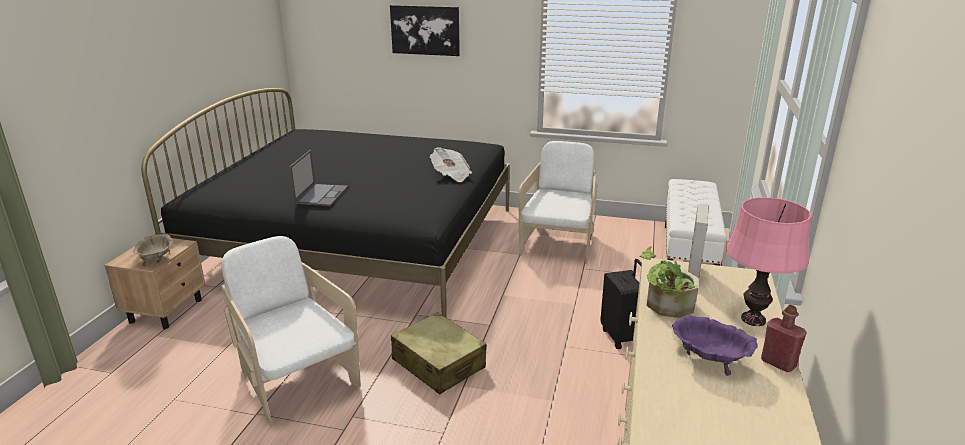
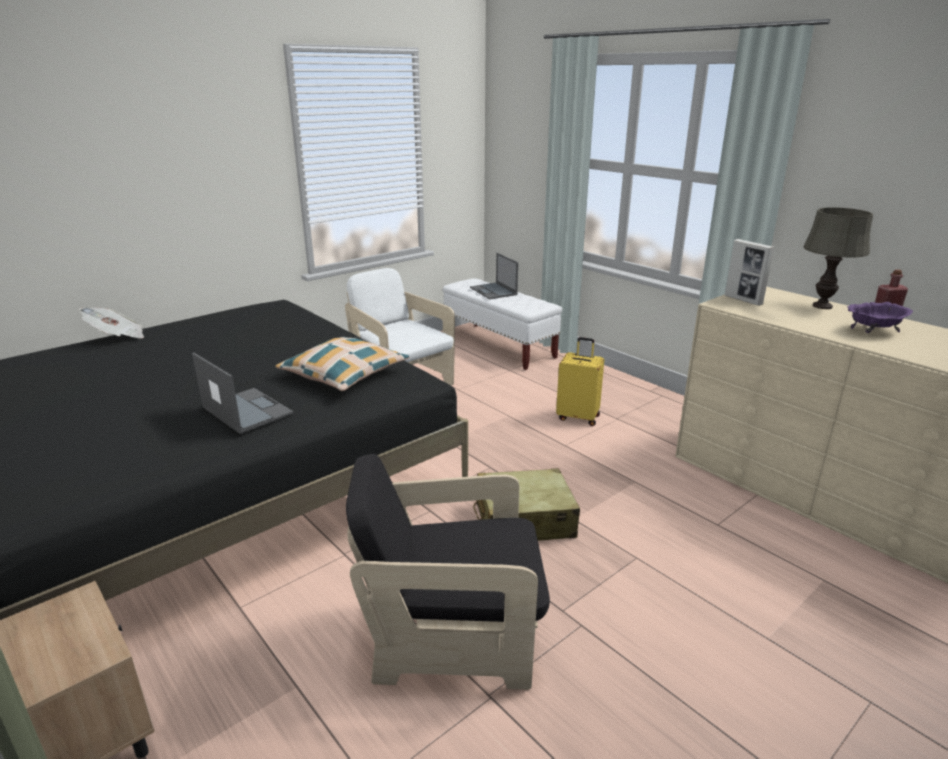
camera: 55 degrees left, 0 degrees up
beige bowl [133,234,173,266] -> none
white armchair [221,236,361,427] -> black armchair [346,454,550,690]
picture [390,5,460,56] -> none
newspaper [430,147,472,182] -> newspaper moved to [79,308,144,338]
black suitcase [600,259,642,349] -> yellow suitcase [556,337,604,426]
potted plant [640,246,699,318] -> none
pink table lamp [726,197,812,326] -> grey table lamp [803,207,873,309]
none -> pillow [275,337,409,391]
none -> laptop [470,253,518,299]

